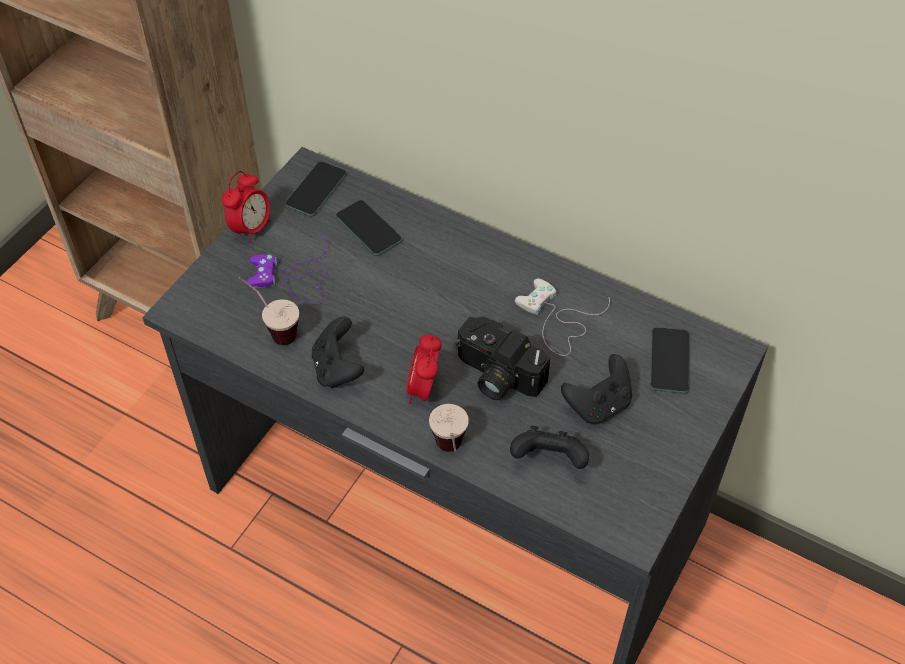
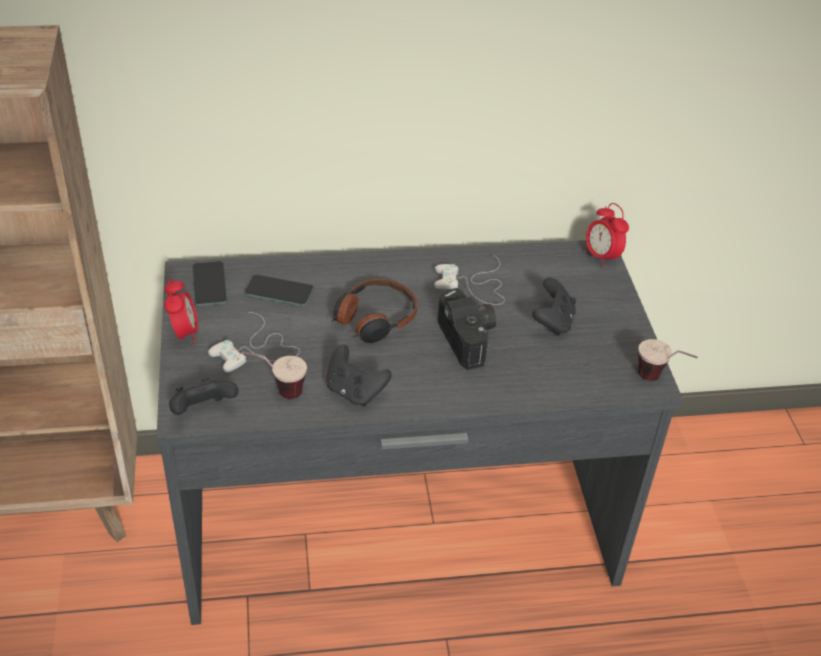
camera: 40 degrees left, 10 degrees down
purple game controller [247,237,327,304] -> white game controller [208,312,300,373]
alarm clock [406,335,442,404] -> alarm clock moved to [585,203,629,268]
cup [429,404,469,452] -> cup moved to [638,339,697,381]
camera [456,316,550,400] -> camera turned 105 degrees counterclockwise [438,288,496,370]
black game controller [510,426,589,469] -> black game controller moved to [169,378,239,415]
phone [650,327,690,394] -> none
none -> headphones [331,278,418,343]

